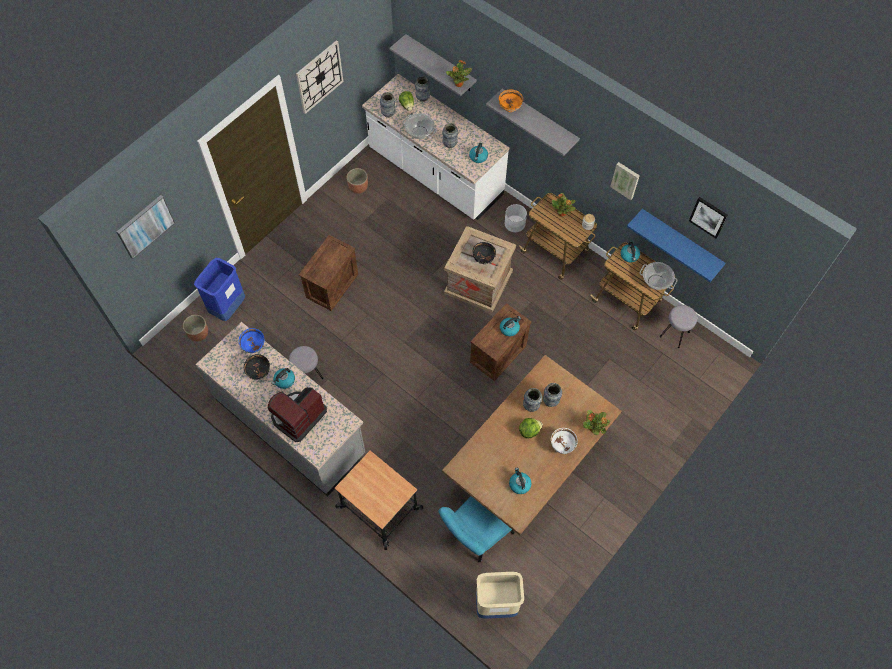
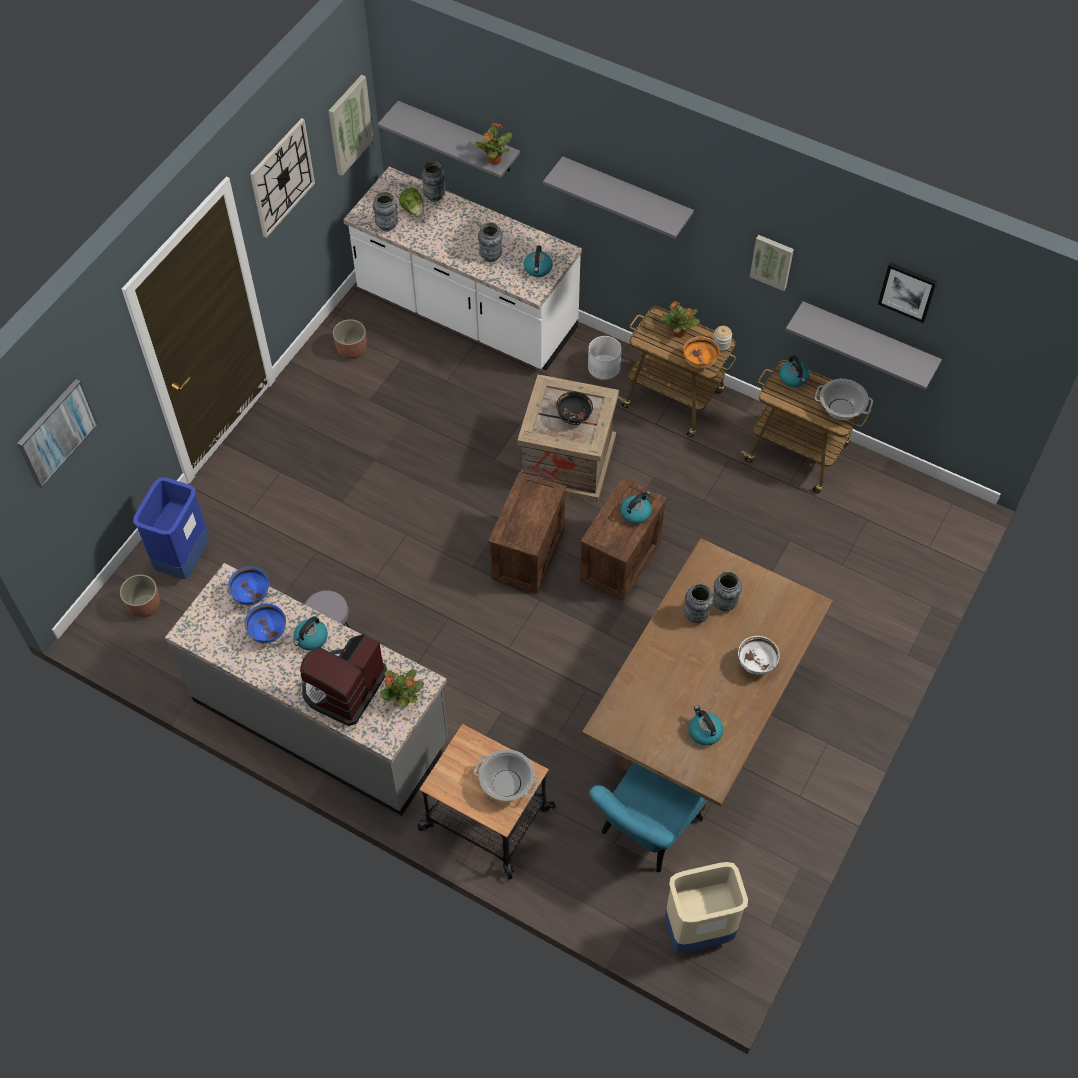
camera: 10 degrees left, 5 degrees down
black bowl [244,354,270,380] -> blue bowl [245,604,286,643]
crate [299,235,358,311] -> crate moved to [488,472,566,594]
cooking pot [403,113,437,139] -> cooking pot moved to [474,749,540,801]
orange bowl [499,90,523,112] -> orange bowl moved to [683,336,719,369]
lettuce [519,418,543,438] -> none
potted plant [583,410,610,435] -> potted plant moved to [380,670,424,708]
blue shelf [627,209,726,282] -> grey shelf [785,301,942,390]
grey stool [660,305,697,348] -> none
none -> picture [329,75,373,176]

